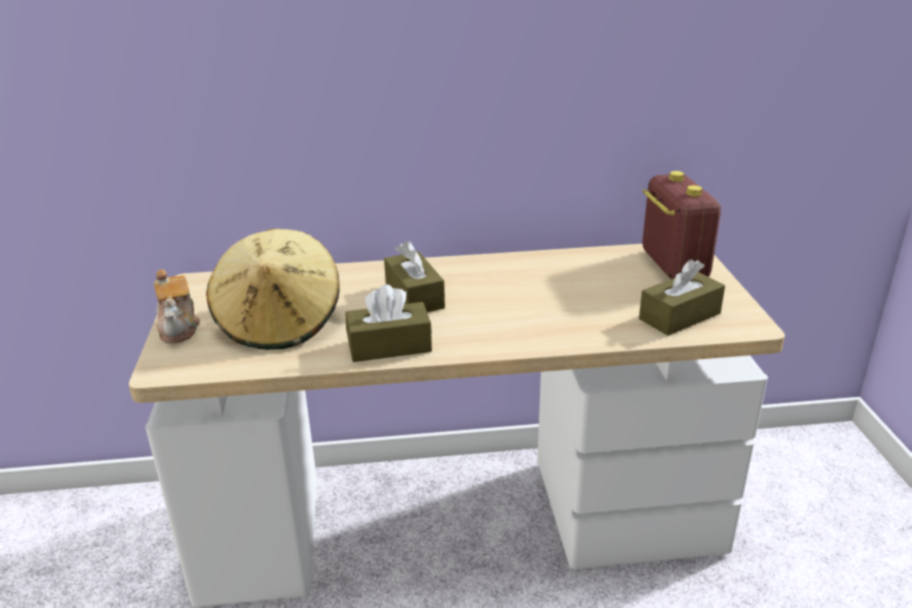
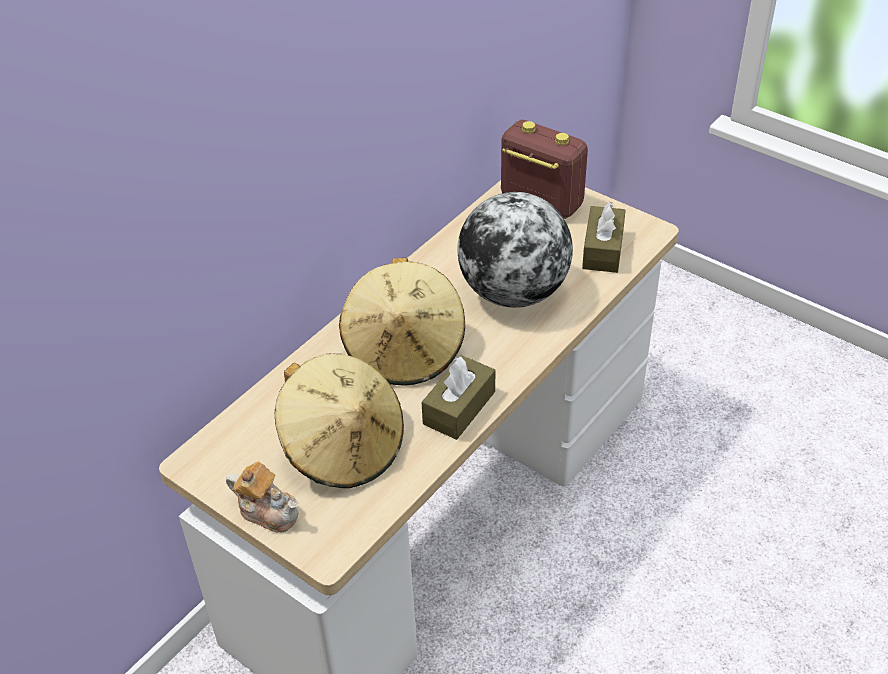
camera: 45 degrees left, 15 degrees up
brown tissue box [384,241,445,312] -> beige hat [339,258,465,386]
none -> globe [457,192,573,308]

